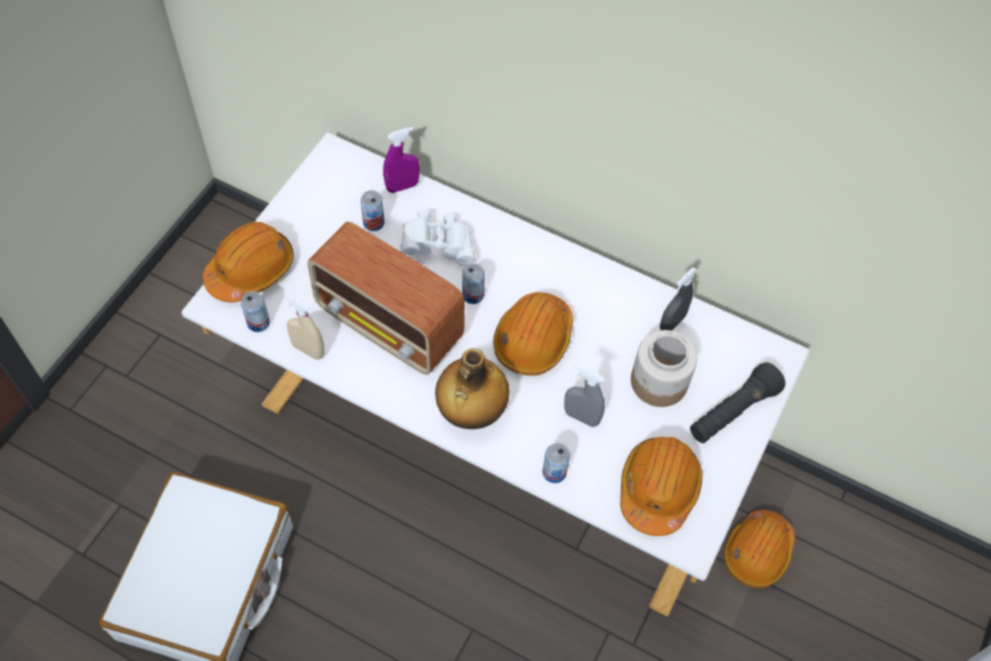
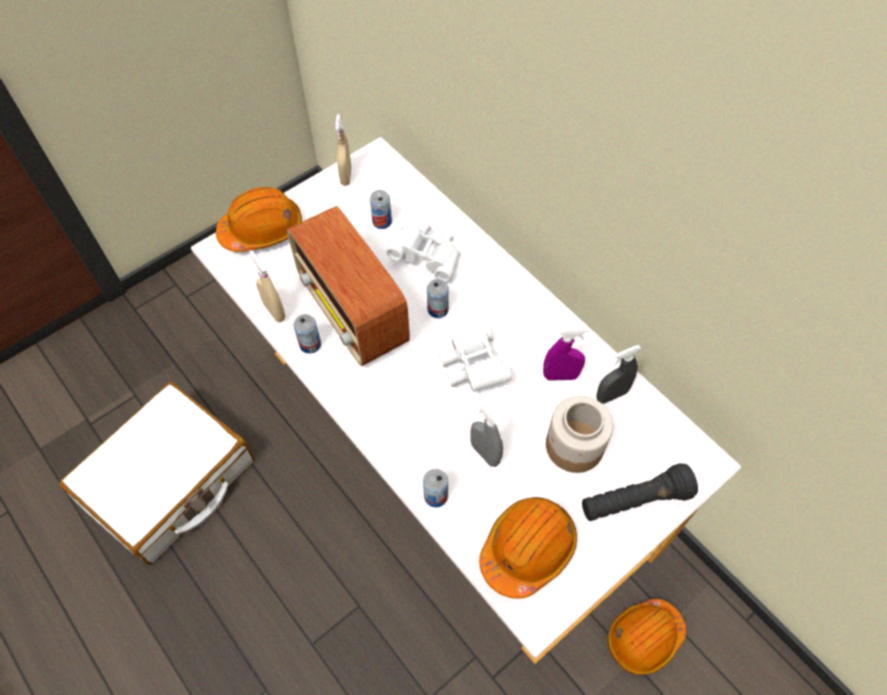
camera: 25 degrees right, 0 degrees up
can [241,291,270,332] -> can moved to [293,314,321,354]
purple spray bottle [383,127,420,193] -> purple spray bottle moved to [543,327,589,380]
bottle [435,348,509,429] -> none
orange hard hat [493,292,573,376] -> white binoculars [439,323,512,392]
none -> beige spray bottle [335,114,351,186]

